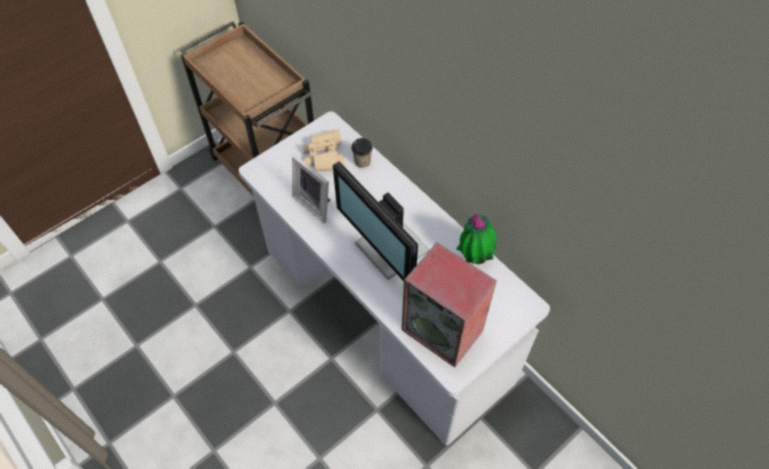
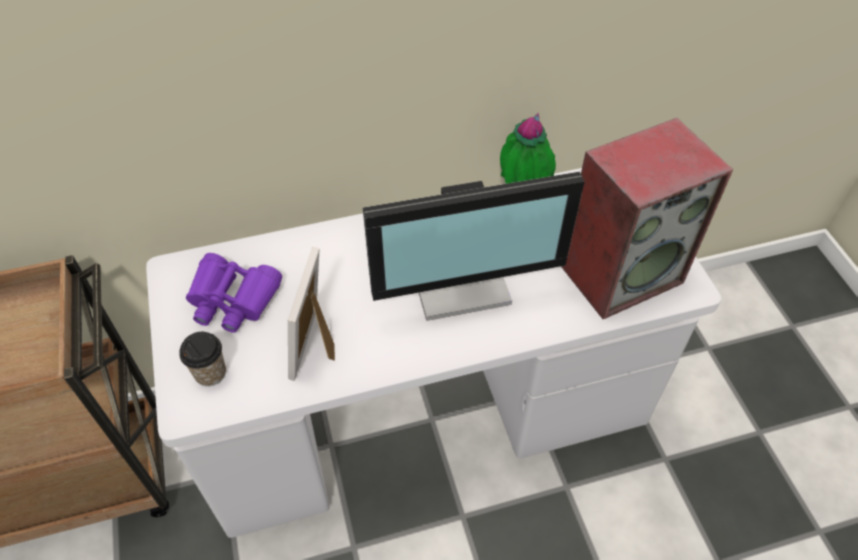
camera: 65 degrees left, 5 degrees down
picture frame [292,154,331,223] -> picture frame turned 120 degrees clockwise [288,247,335,381]
beige binoculars [302,129,345,172] -> purple binoculars [186,253,282,333]
cup [351,138,373,168] -> cup moved to [179,332,226,386]

